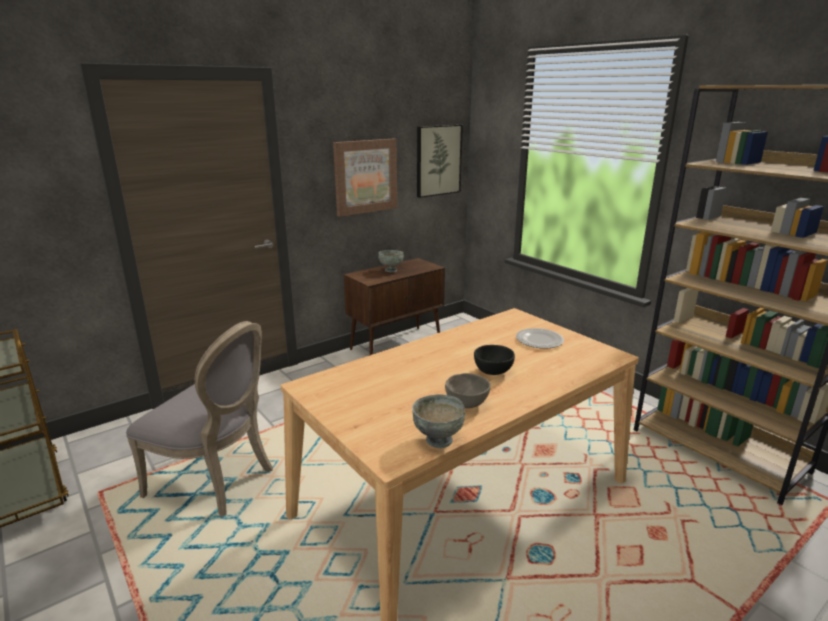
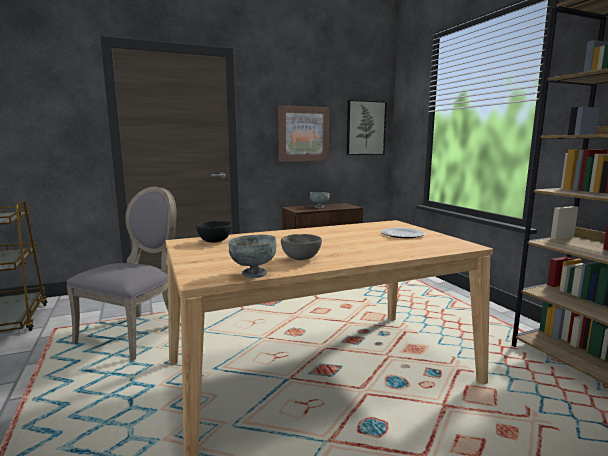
camera: 15 degrees right, 10 degrees down
grey chair [126,321,273,517] -> grey chair turned 105 degrees counterclockwise [66,187,181,361]
black bowl [474,345,515,375] -> black bowl moved to [196,221,232,243]

